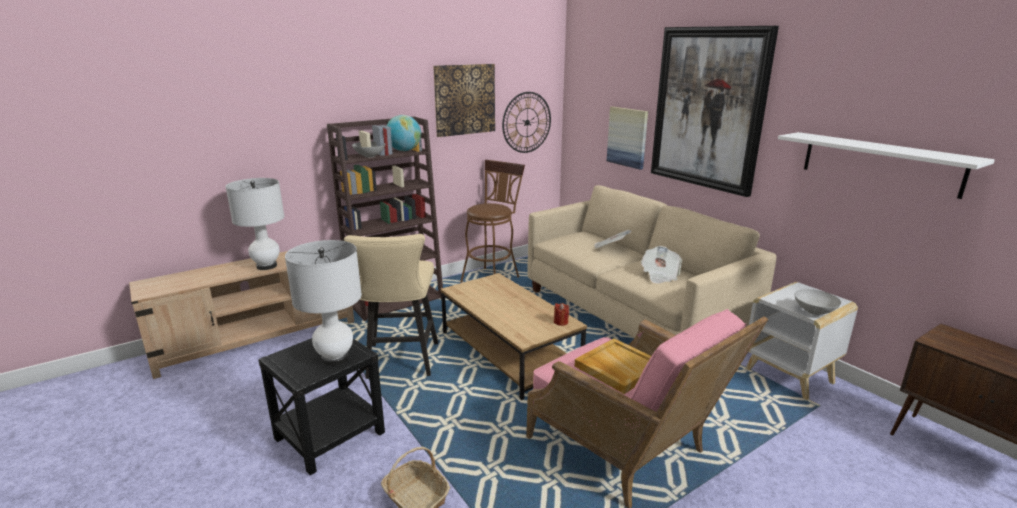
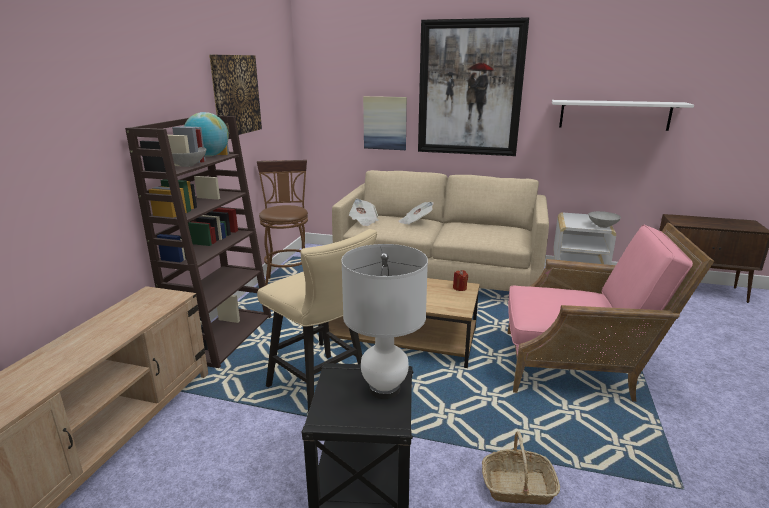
camera: 40 degrees left, 0 degrees up
white table lamp [225,178,284,270] -> none
wall clock [502,92,551,153] -> none
beige tray [575,338,651,394] -> none
newspaper [641,246,683,283] -> newspaper moved to [349,198,379,226]

